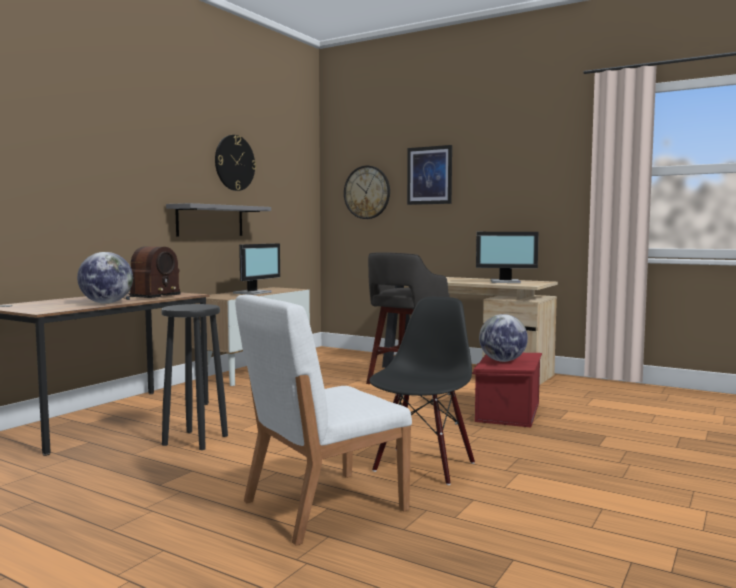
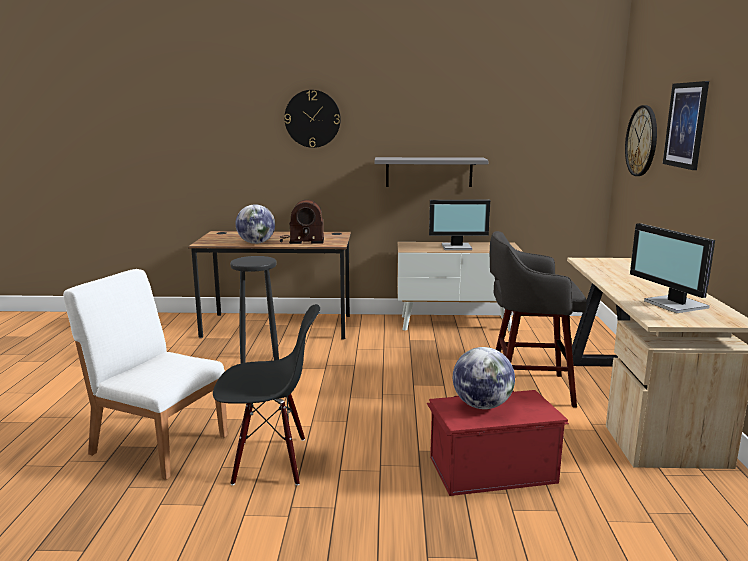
camera: 60 degrees right, 10 degrees up
wall clock [215,135,256,191] -> wall clock moved to [284,90,341,148]

